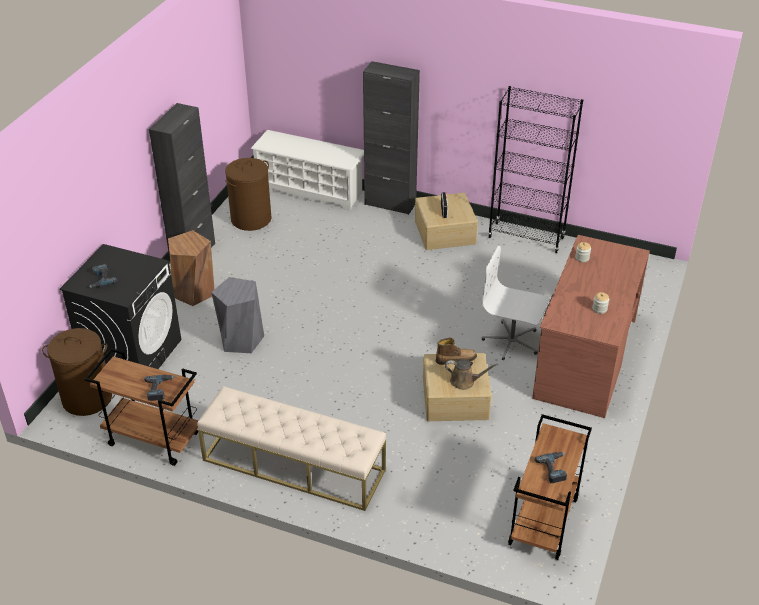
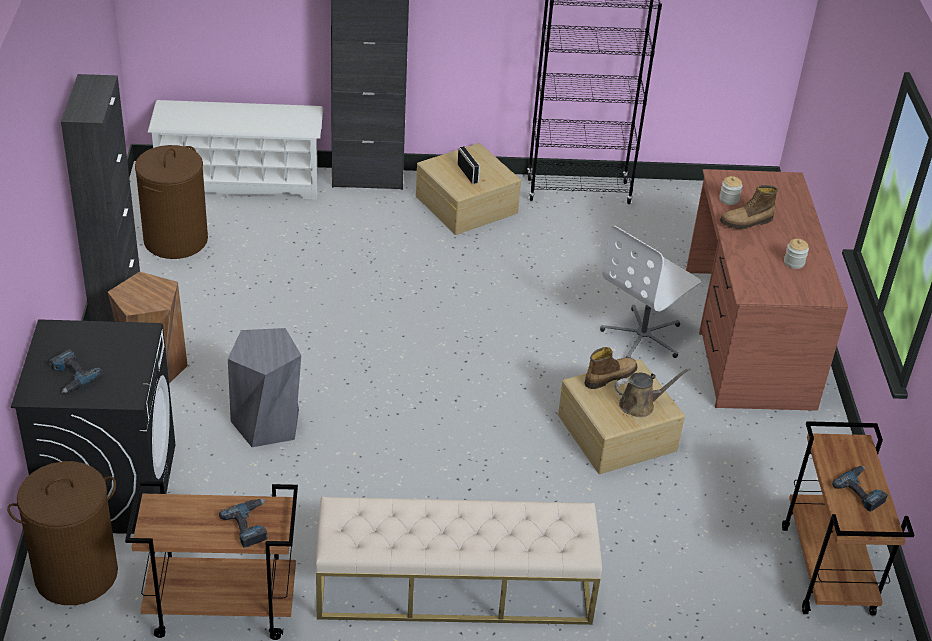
camera: 25 degrees left, 0 degrees up
white office chair [482,246,549,360] -> white office chair turned 45 degrees counterclockwise [600,226,701,358]
none -> boot [720,185,778,229]

